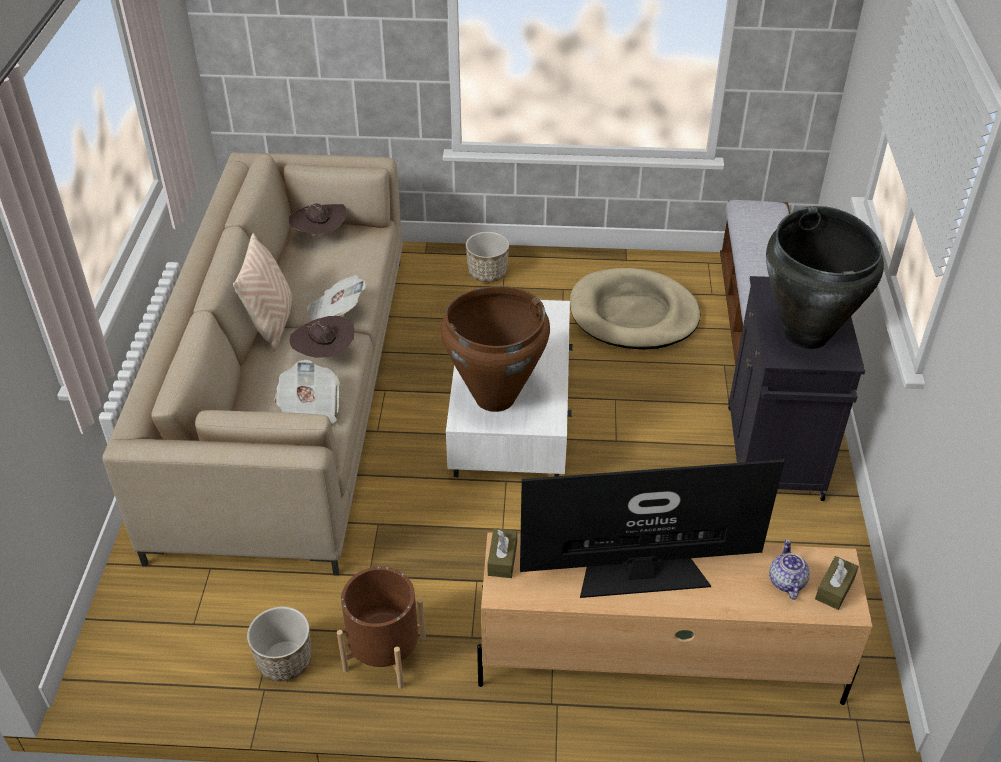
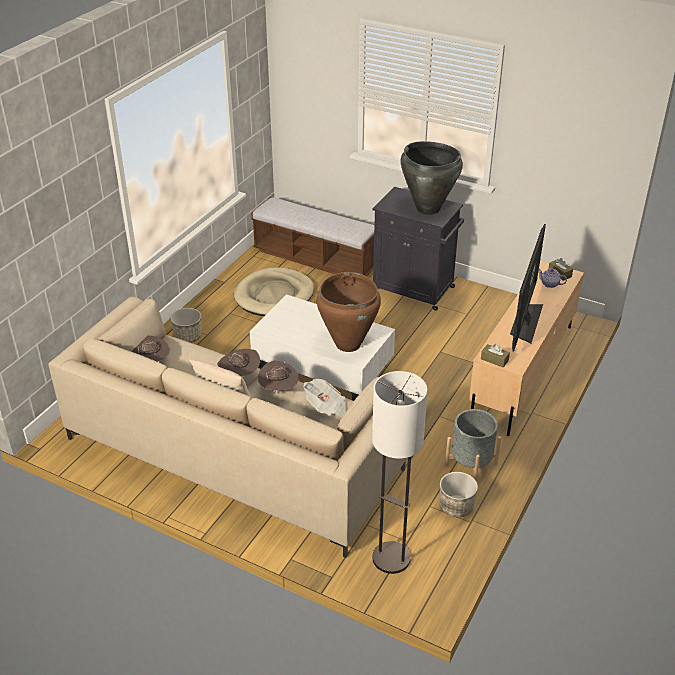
camera: 65 degrees left, 5 degrees down
newspaper [306,275,366,321] -> brown hat [217,349,260,376]
brown planter [337,567,426,689] -> grey planter [445,409,501,481]
none -> floor lamp [372,371,428,574]

